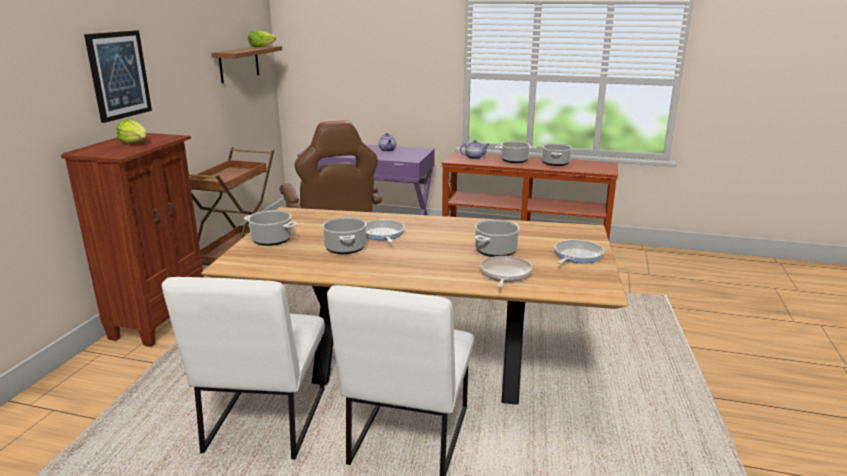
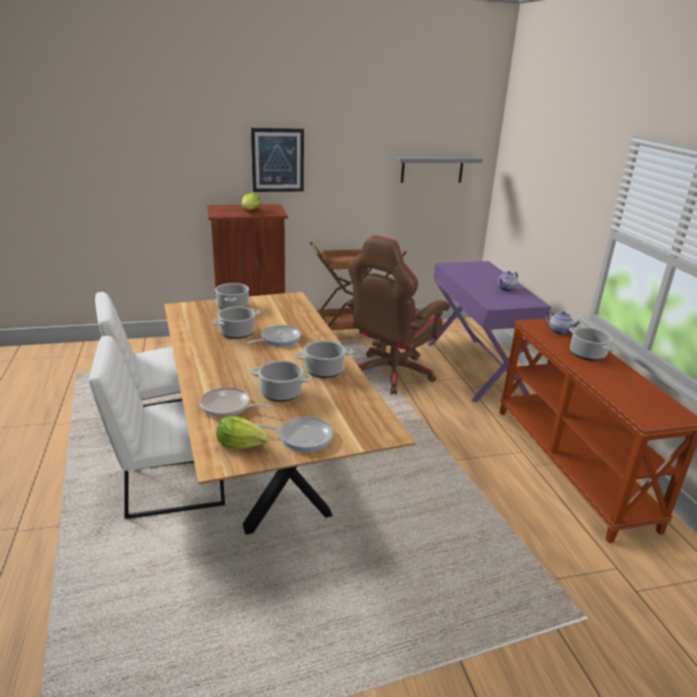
camera: 60 degrees right, 5 degrees up
brown shelf [211,46,282,84] -> grey shelf [393,155,483,183]
lettuce [248,30,276,48] -> lettuce moved to [216,416,269,449]
frying pan [480,256,533,288] -> frying pan turned 150 degrees counterclockwise [199,387,273,417]
cooking pot [542,144,572,166] -> cooking pot moved to [296,341,353,378]

